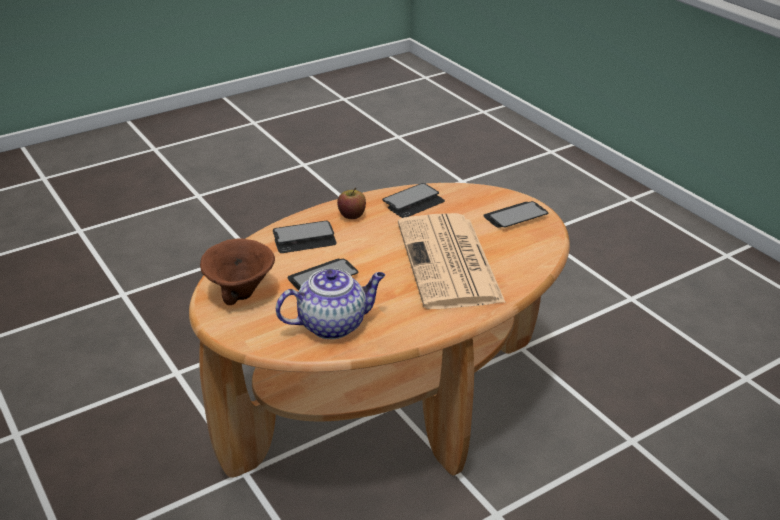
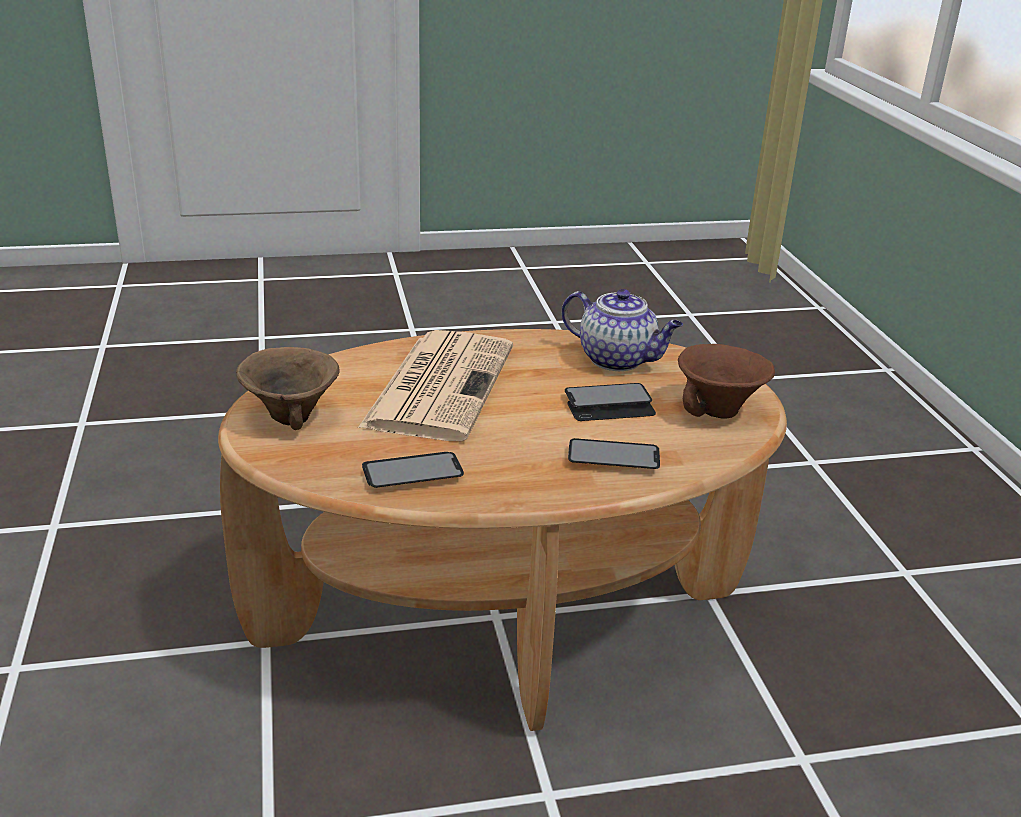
camera: 160 degrees left, 5 degrees down
teapot [276,268,385,339] -> teapot turned 150 degrees counterclockwise [562,289,683,371]
apple [337,188,366,219] -> none
phone [483,201,549,228] -> brown bowl [236,347,340,430]

